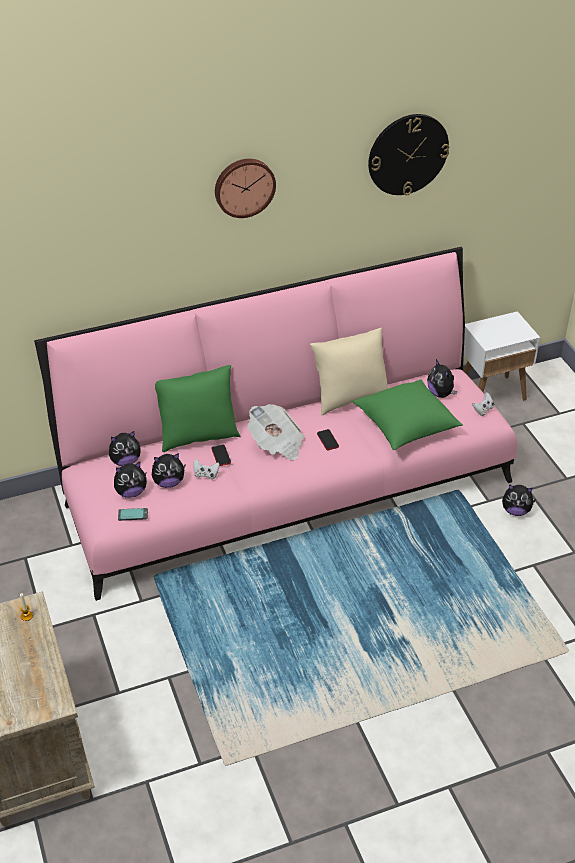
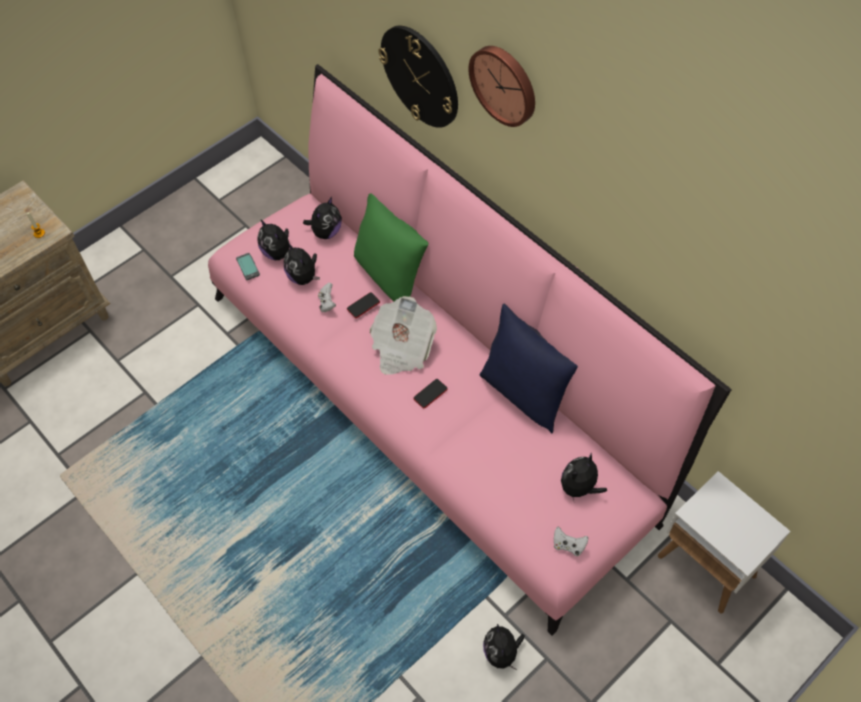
camera: 70 degrees right, 15 degrees up
plush toy [109,431,141,466] -> plush toy turned 105 degrees counterclockwise [303,197,342,239]
beige pillow [310,328,388,415] -> blue pillow [480,303,578,434]
green pillow [353,379,463,450] -> none
wall clock [368,114,449,195] -> wall clock moved to [378,25,458,128]

